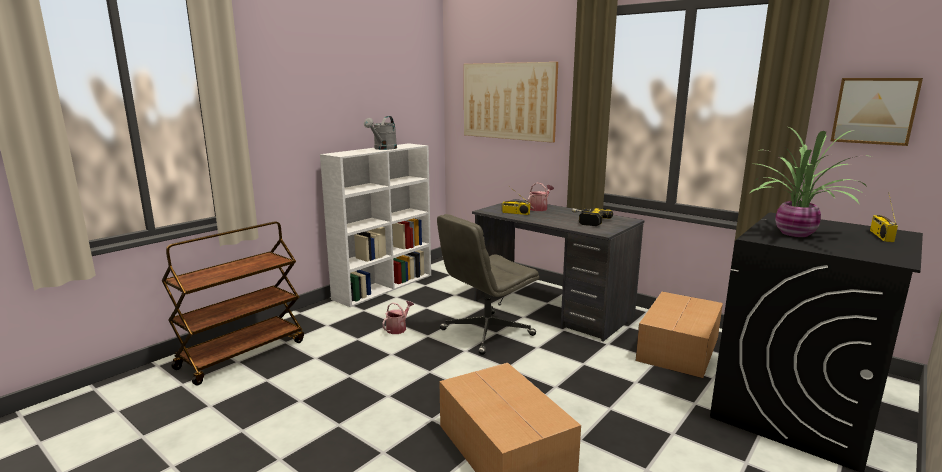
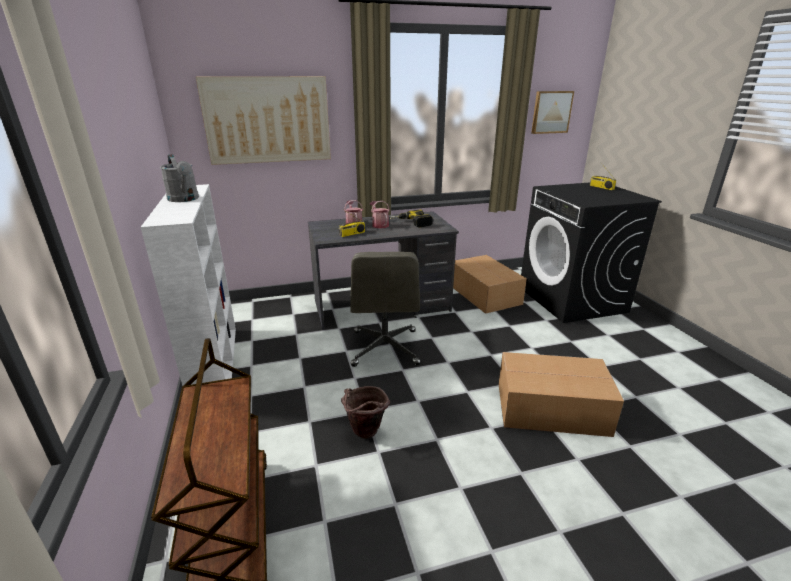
camera: 55 degrees left, 10 degrees up
watering can [382,301,414,334] -> watering can moved to [370,201,390,229]
potted plant [750,127,872,237] -> none
none -> brown bucket [341,386,390,438]

